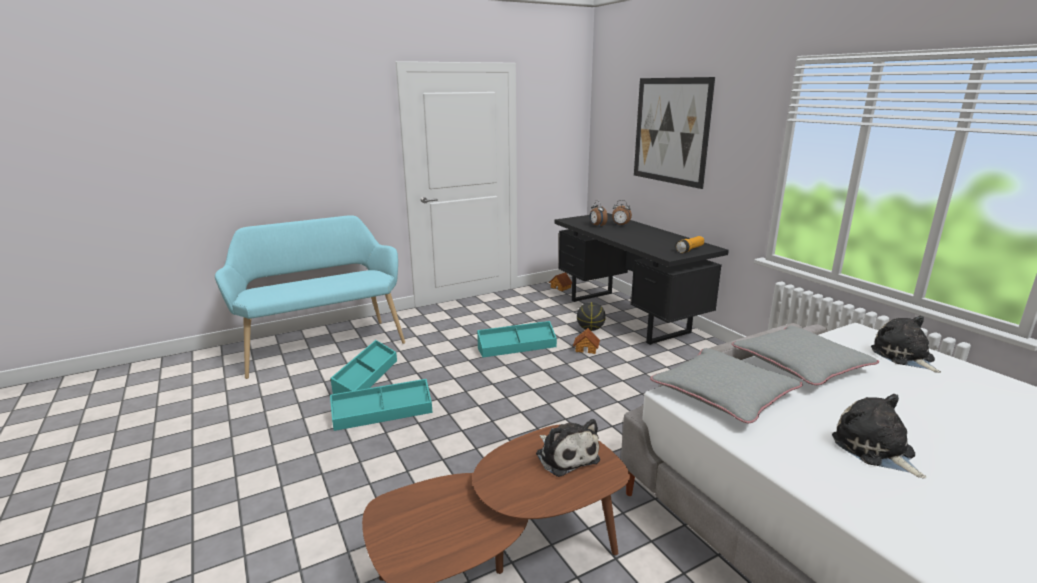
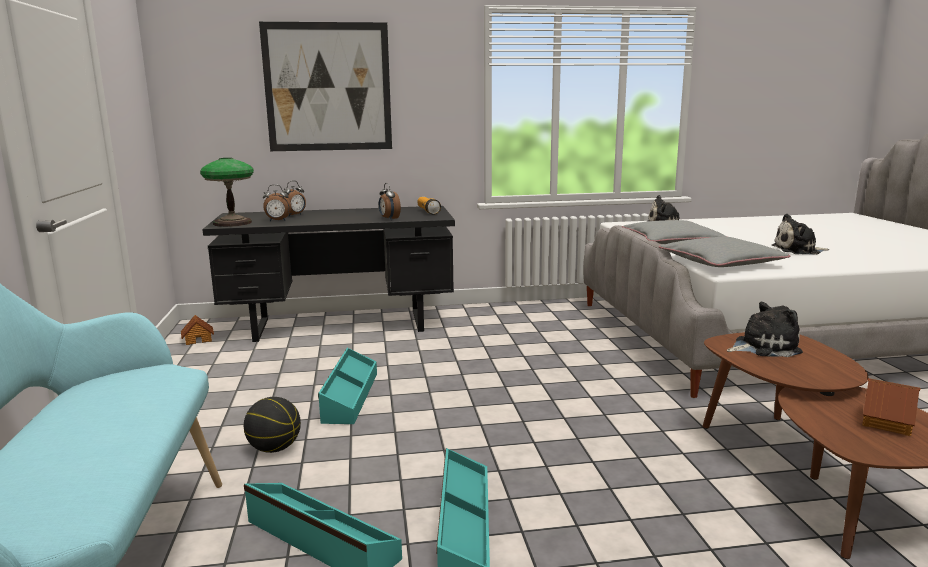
camera: 70 degrees left, 5 degrees down
toy house [573,328,600,354] -> toy house moved to [862,378,920,436]
basketball [577,302,606,331] -> basketball moved to [244,397,301,453]
none -> table lamp [200,158,254,227]
none -> alarm clock [379,183,401,220]

